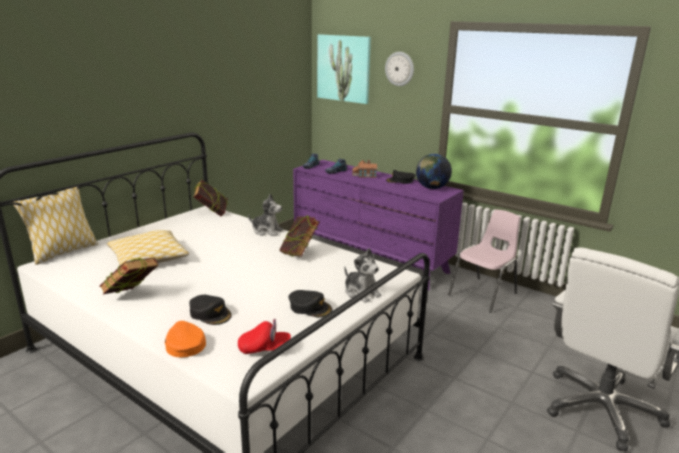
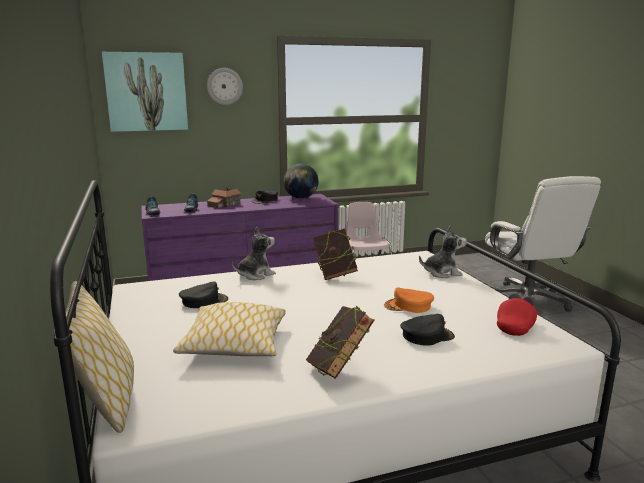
camera: 55 degrees left, 5 degrees down
orange cap [165,321,206,357] -> orange cap moved to [384,288,434,313]
book [194,179,228,216] -> none
black cap [288,290,332,318] -> black cap moved to [179,282,228,308]

